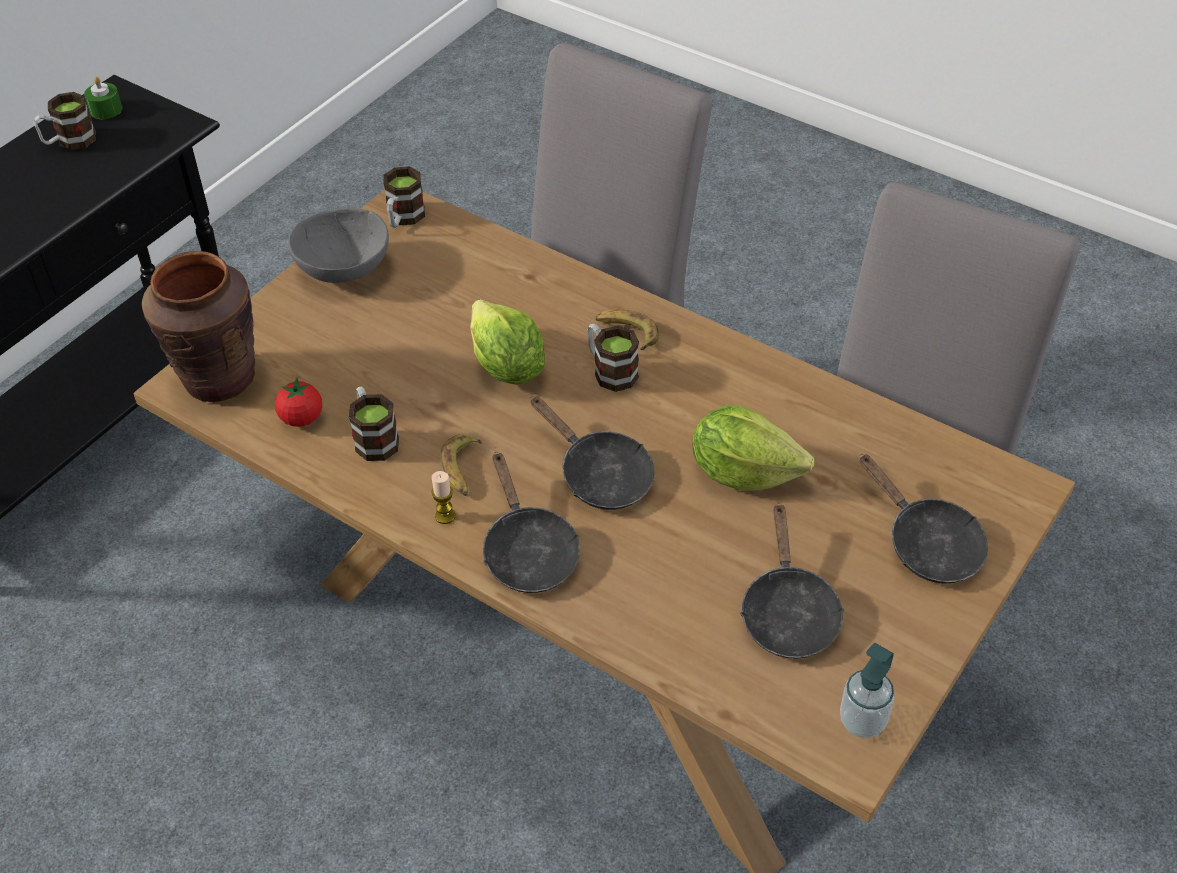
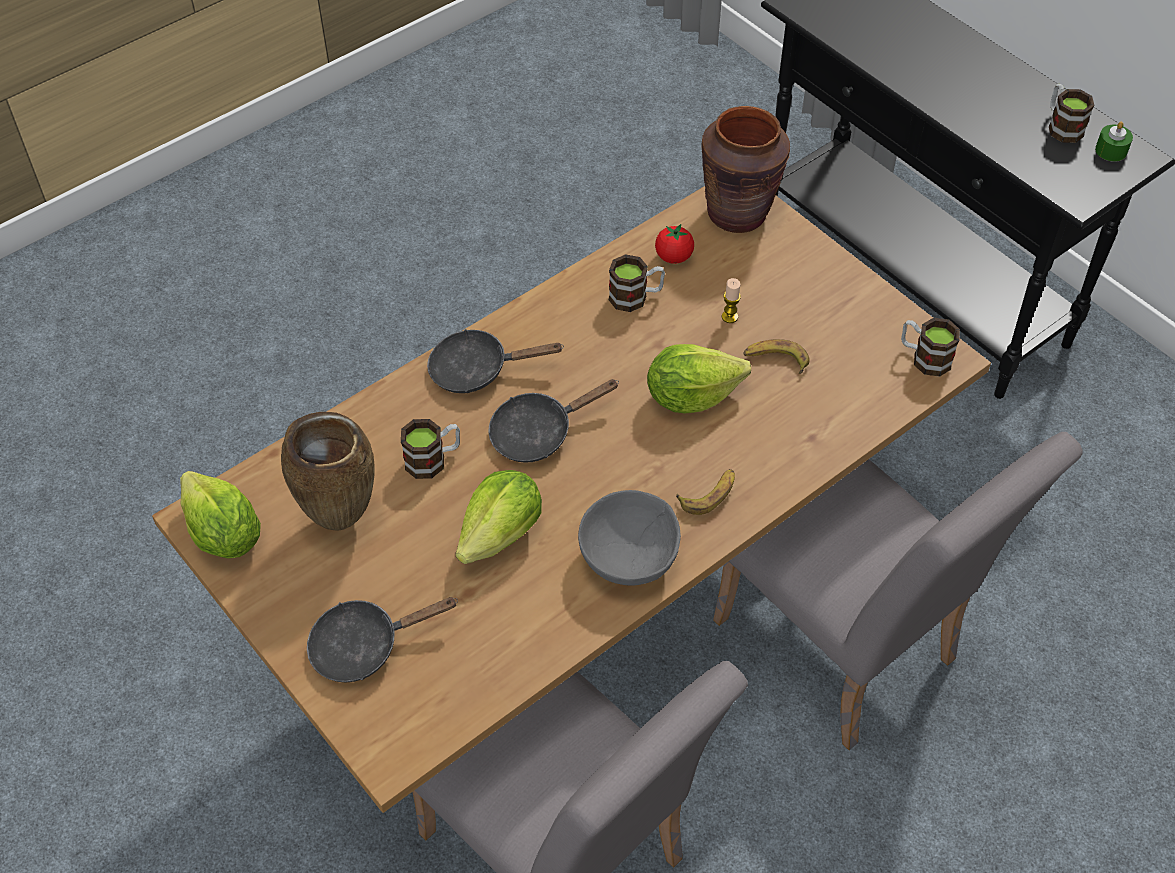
camera: 105 degrees right, 5 degrees up
grey bowl [288,207,389,283] -> grey bowl moved to [578,490,681,586]
candle [432,471,456,524] -> candle moved to [722,278,741,323]
banana [440,434,482,496] -> banana moved to [743,339,810,374]
mug [588,323,639,392] -> mug moved to [401,419,460,479]
black frying pan [740,503,845,659] -> brown vase [281,412,375,531]
soap dispenser [840,643,895,738] -> lettuce [180,471,261,559]

